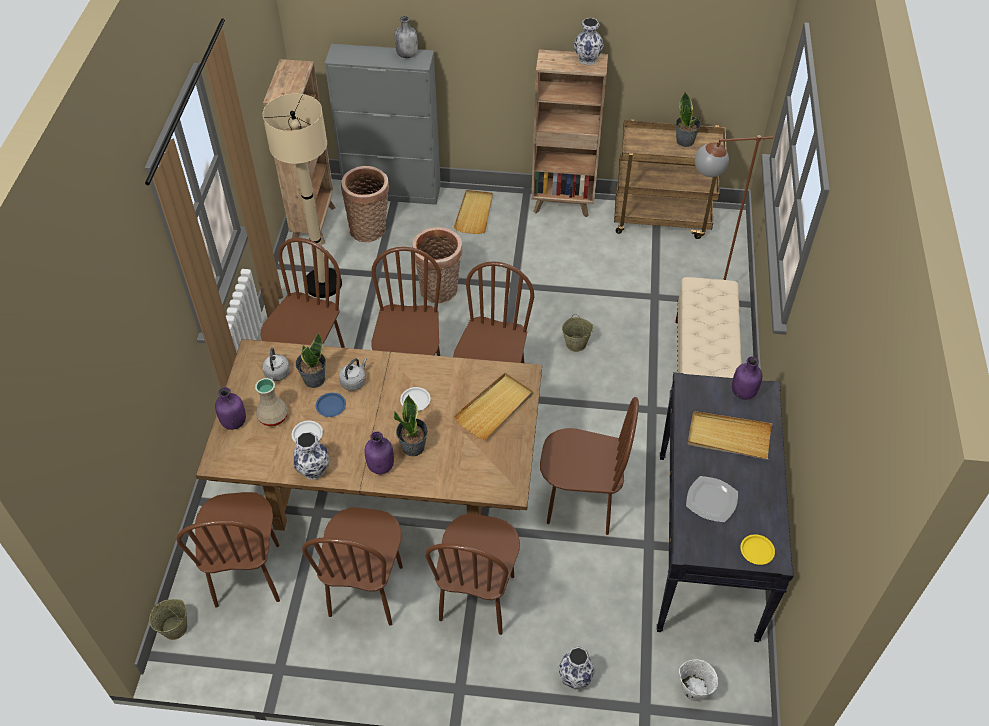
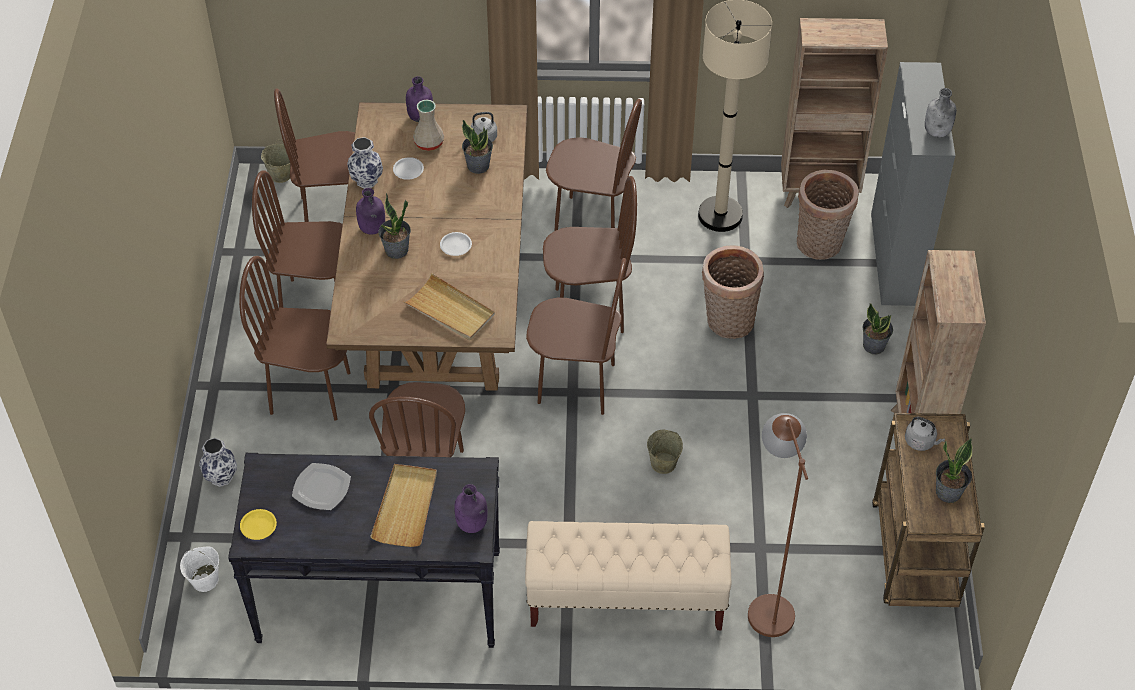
camera: 85 degrees right, 0 degrees up
blue plate [316,393,346,417] -> none
grey kettle [339,358,367,391] -> grey kettle moved to [905,417,945,451]
beige tray [454,190,493,234] -> potted plant [862,303,893,354]
vase [574,18,604,65] -> none

